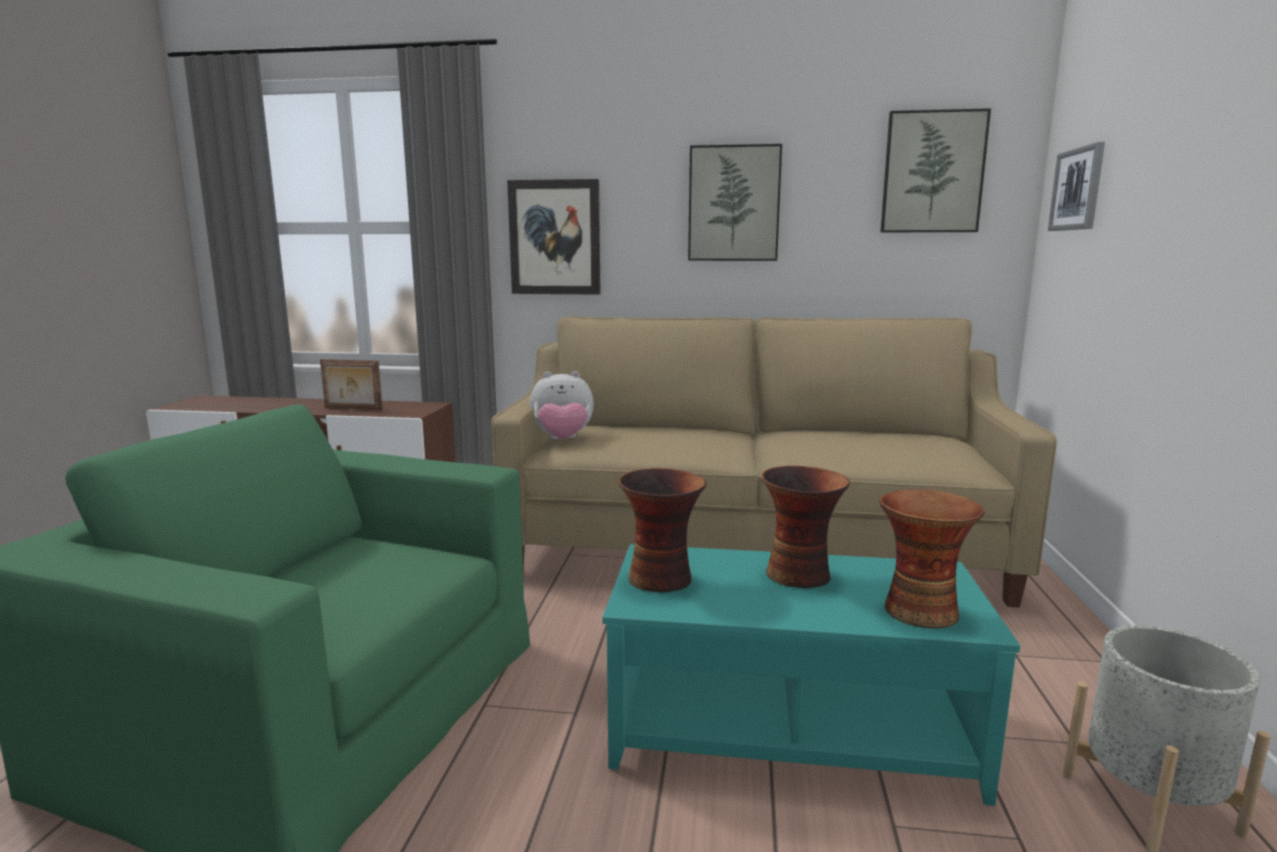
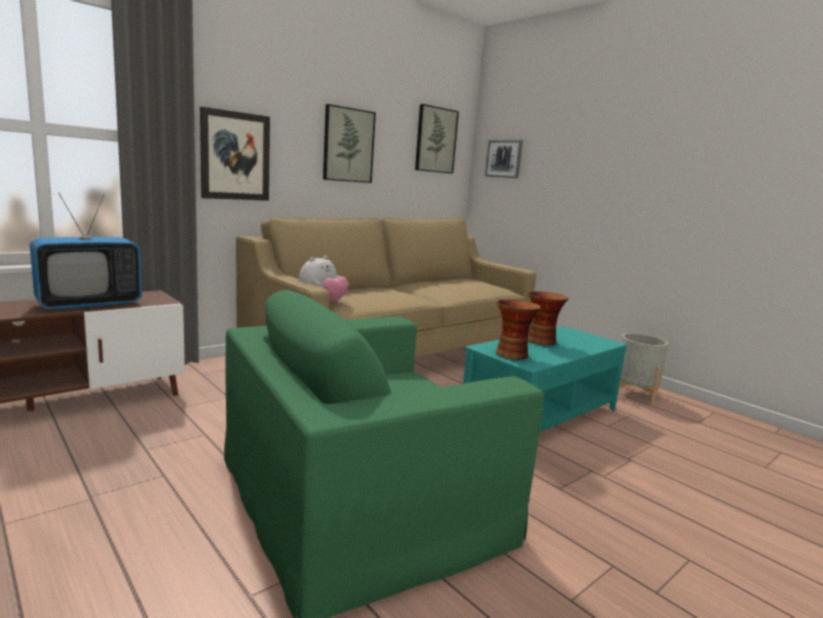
camera: 50 degrees left, 0 degrees up
picture frame [320,359,383,410] -> television [30,193,142,310]
vase [879,489,984,628] -> none

